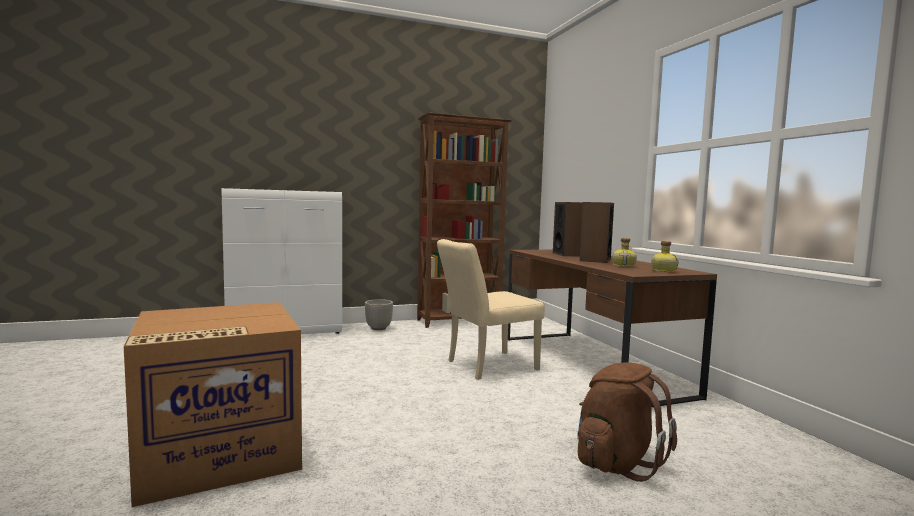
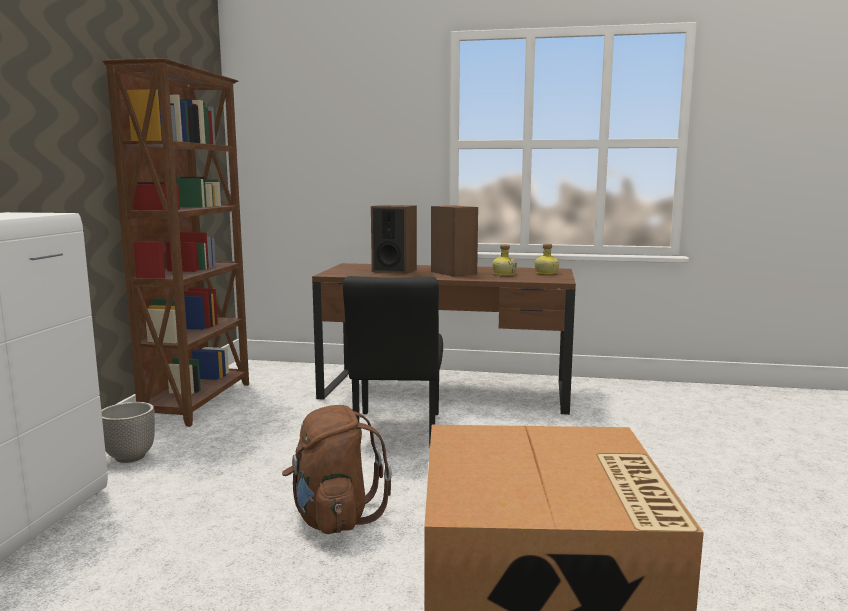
camera: 60 degrees left, 5 degrees up
beige chair [437,239,545,380] -> black chair [343,276,443,446]
brown backpack [577,362,677,482] -> brown backpack moved to [282,405,392,534]

